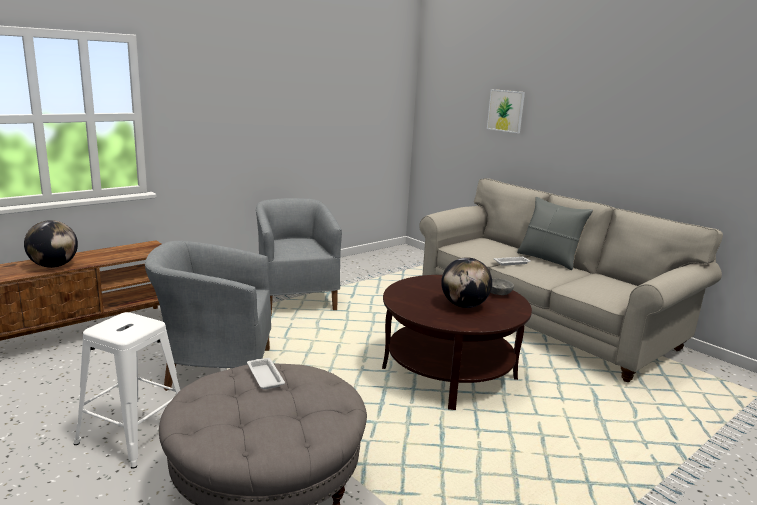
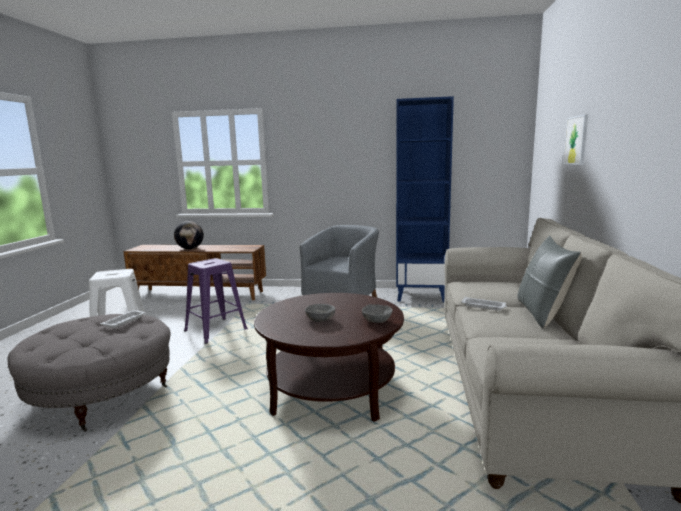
camera: 50 degrees right, 5 degrees down
grey armchair [145,241,271,391] -> purple stool [184,258,248,344]
globe [441,257,492,308] -> grey bowl [305,304,335,322]
none -> blue bookcase [396,96,454,302]

